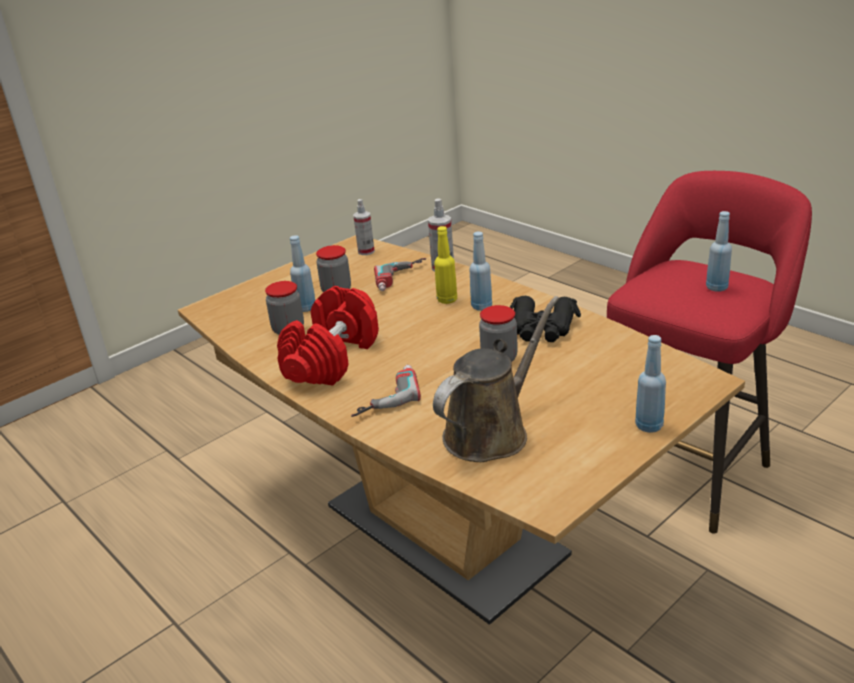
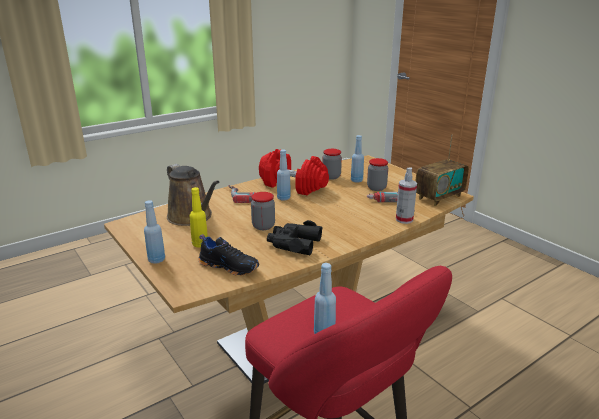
camera: 95 degrees right, 5 degrees down
spray bottle [353,199,375,255] -> radio [416,135,469,206]
yellow bottle [434,226,457,304] -> yellow bottle moved to [189,187,208,248]
blue bottle [469,232,492,311] -> blue bottle moved to [277,150,291,200]
none -> black shoe [198,234,259,275]

